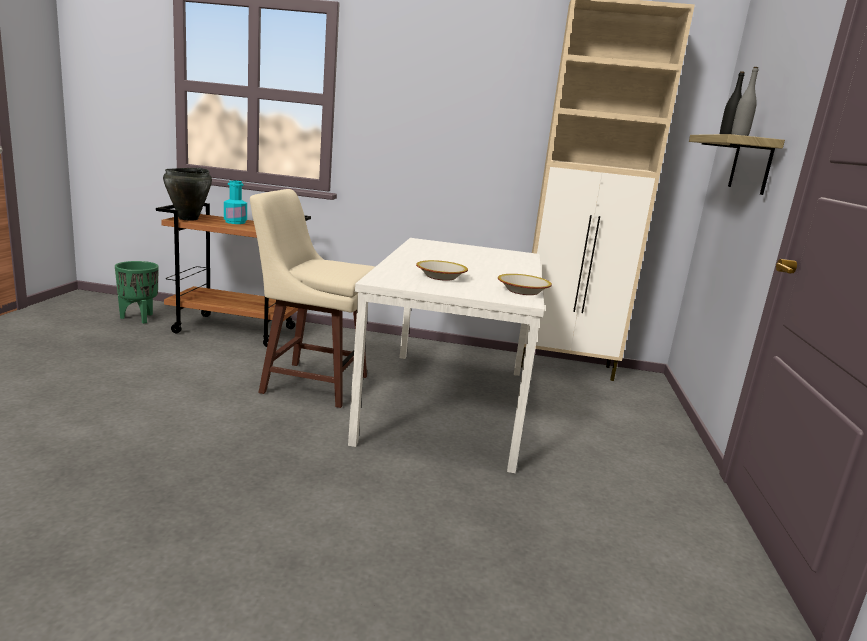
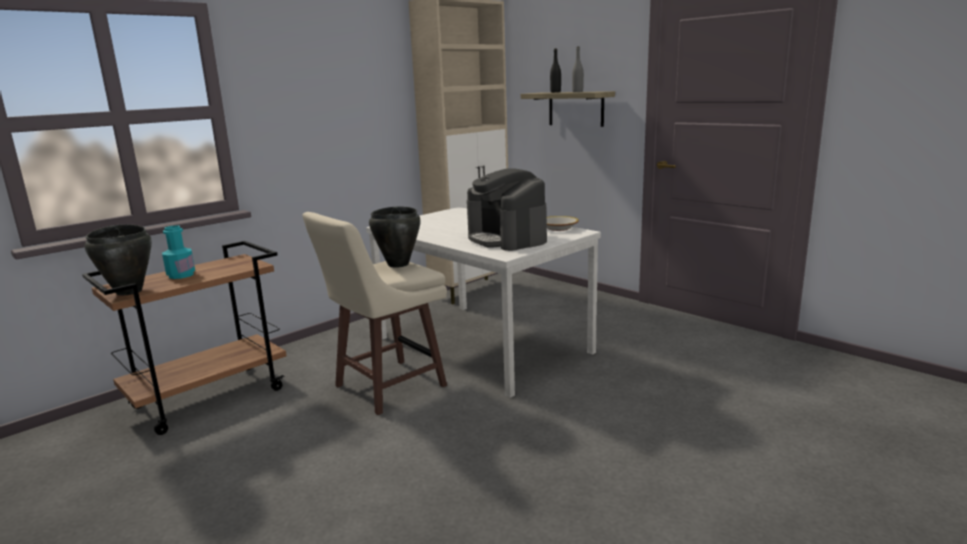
camera: 50 degrees left, 0 degrees up
green planter [115,261,159,324] -> none
bowl [416,260,468,281] -> coffee machine [467,168,547,251]
none -> black cooking pot [369,206,421,268]

